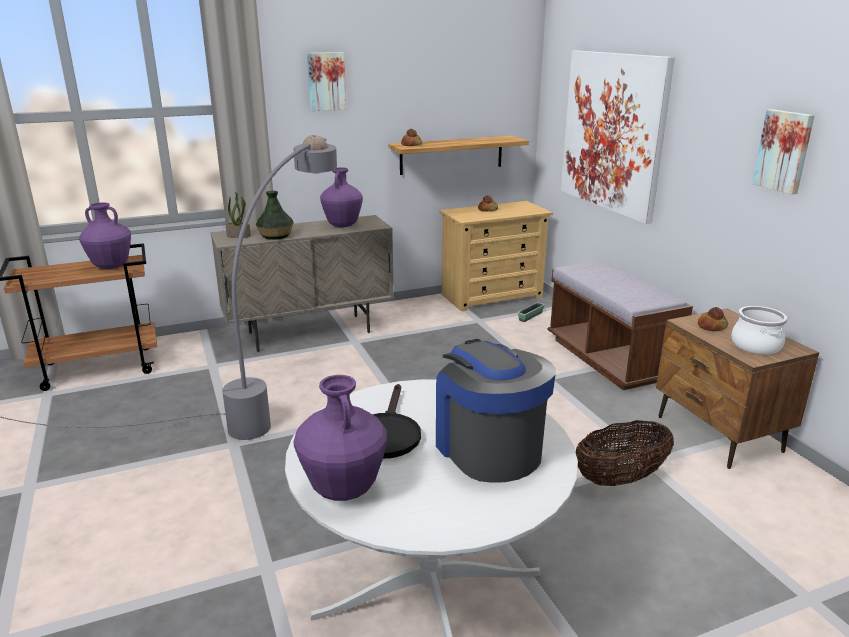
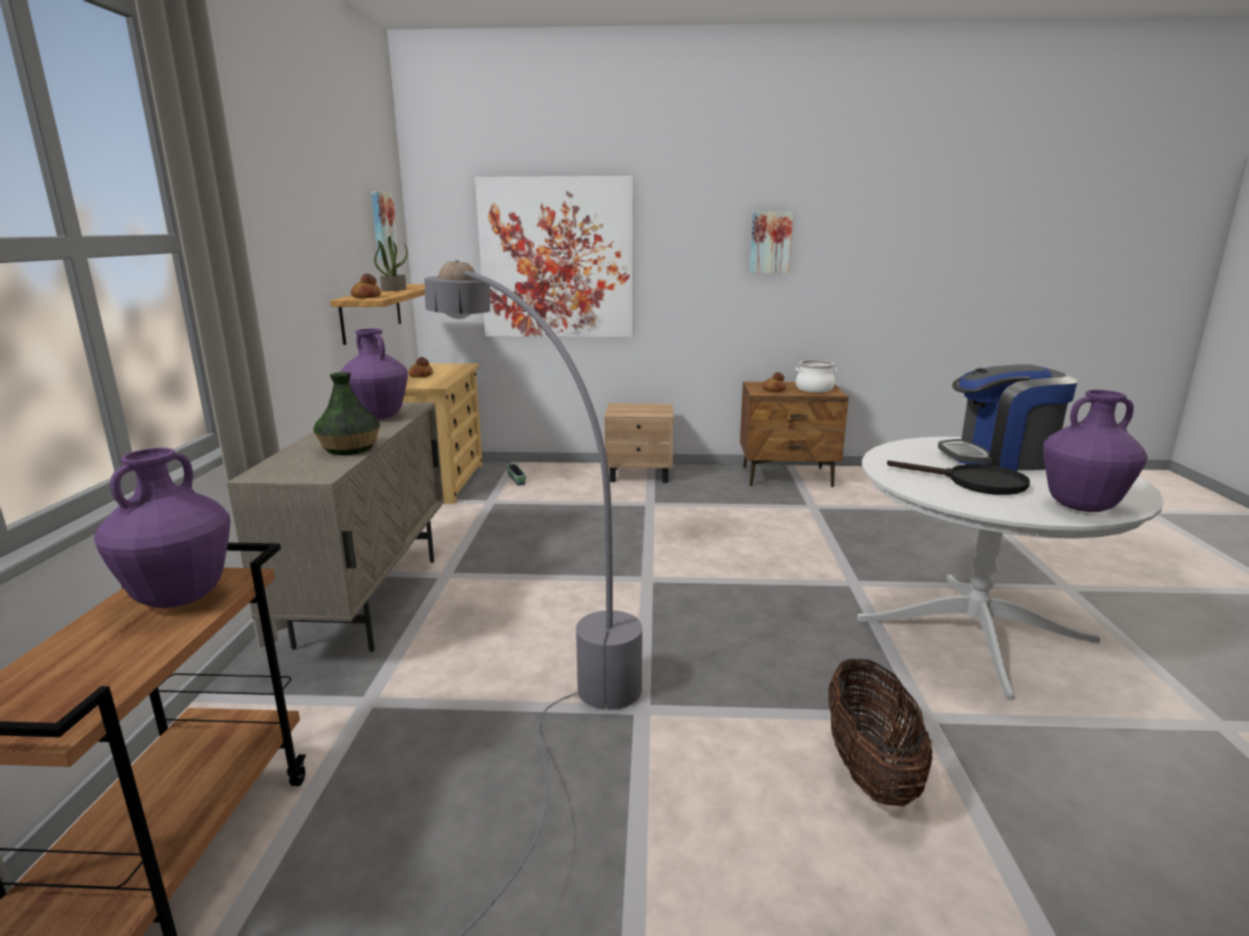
camera: 65 degrees left, 5 degrees down
potted plant [226,192,251,238] -> potted plant moved to [374,236,408,291]
picture [307,52,346,111] -> picture moved to [371,191,399,260]
brown bench [548,262,693,390] -> beige nightstand [604,403,674,483]
basket [575,420,674,486] -> basket moved to [828,658,932,806]

